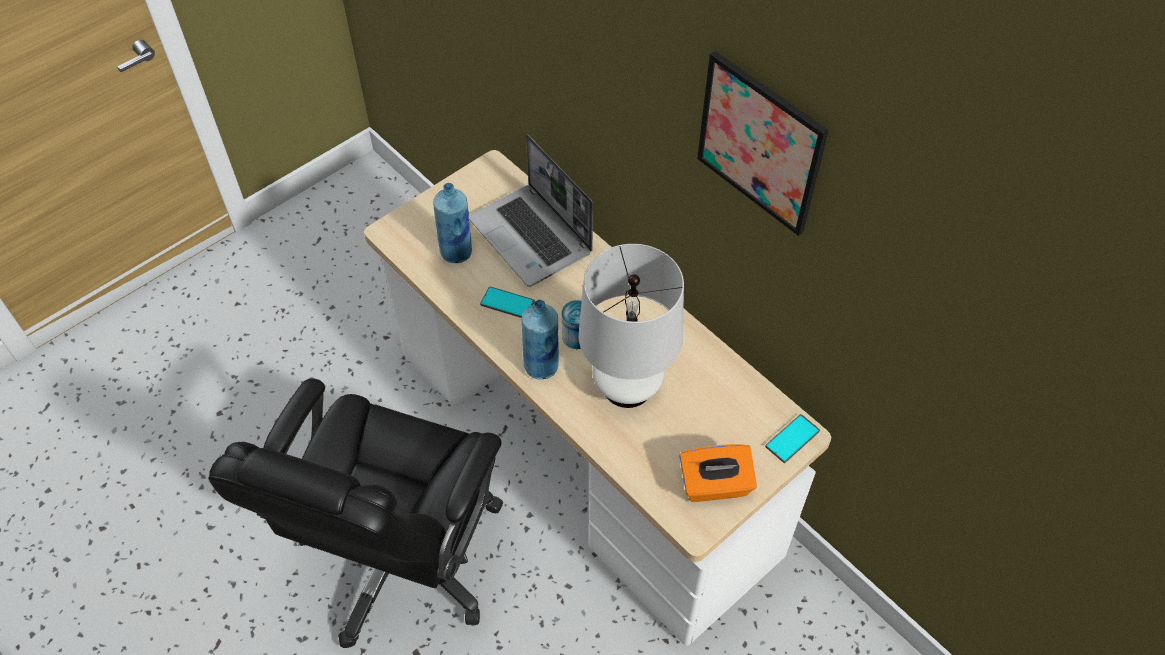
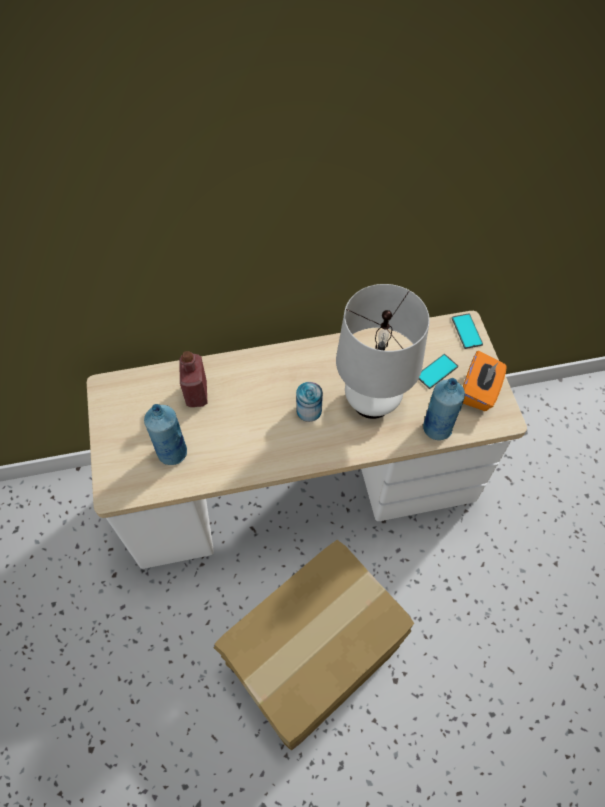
camera: 60 degrees left, 5 degrees up
black office chair [208,378,503,648] -> cardboard box [214,540,414,751]
laptop [469,134,593,287] -> red bottle [179,351,207,407]
phone [480,286,535,318] -> phone moved to [419,354,458,389]
blue bottle [522,300,559,380] -> blue bottle moved to [423,378,465,440]
picture [697,51,829,236] -> none

